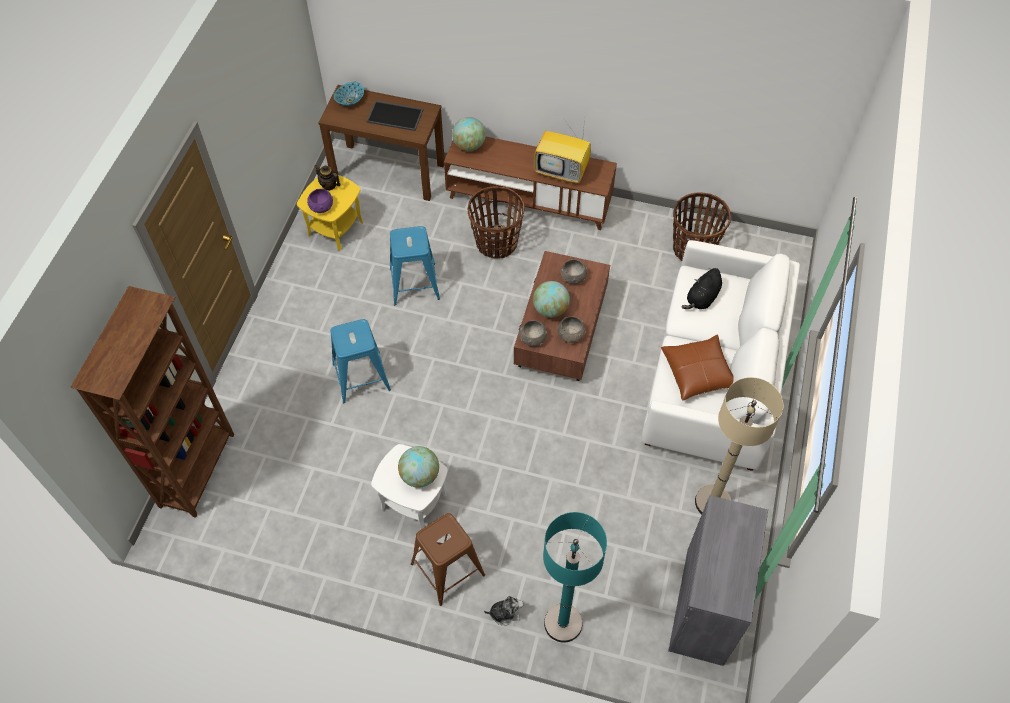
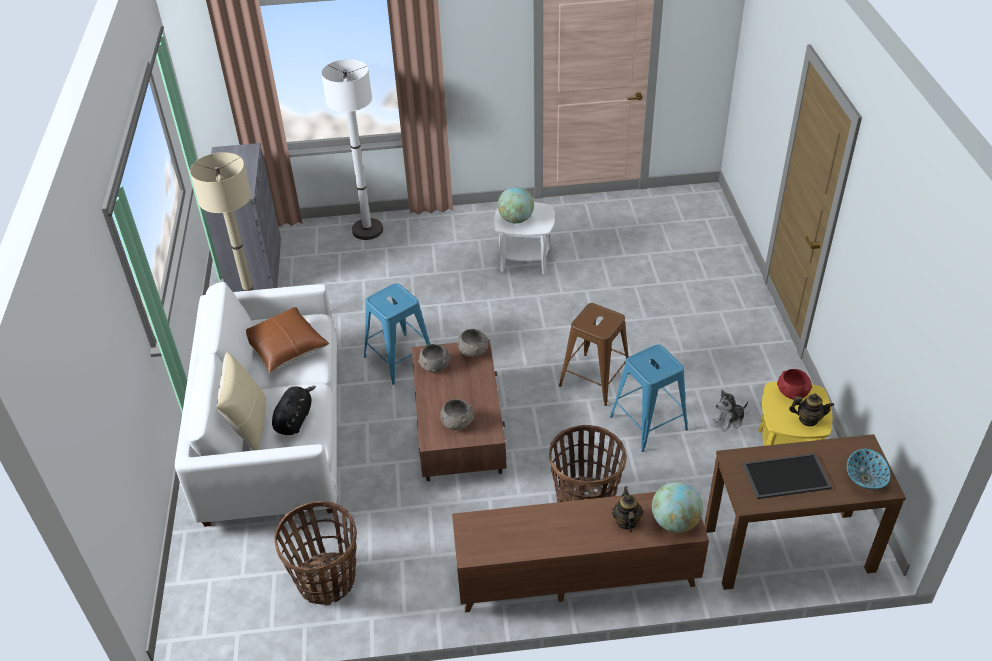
camera: 160 degrees right, 15 degrees down
brown bookcase [70,286,234,518] -> none
purple bowl [307,189,333,213] -> red bowl [777,369,812,400]
blue stool [330,319,391,403] -> blue stool moved to [364,283,430,385]
brown stool [411,513,485,606] -> brown stool moved to [559,303,630,406]
plush toy [484,596,524,626] -> plush toy moved to [712,389,748,431]
globe [533,281,570,318] -> none
television [534,116,591,184] -> none
turquoise floor lamp [543,512,607,643] -> white floor lamp [321,59,383,240]
none -> beige pillow [217,352,266,450]
none -> teapot [612,487,643,532]

